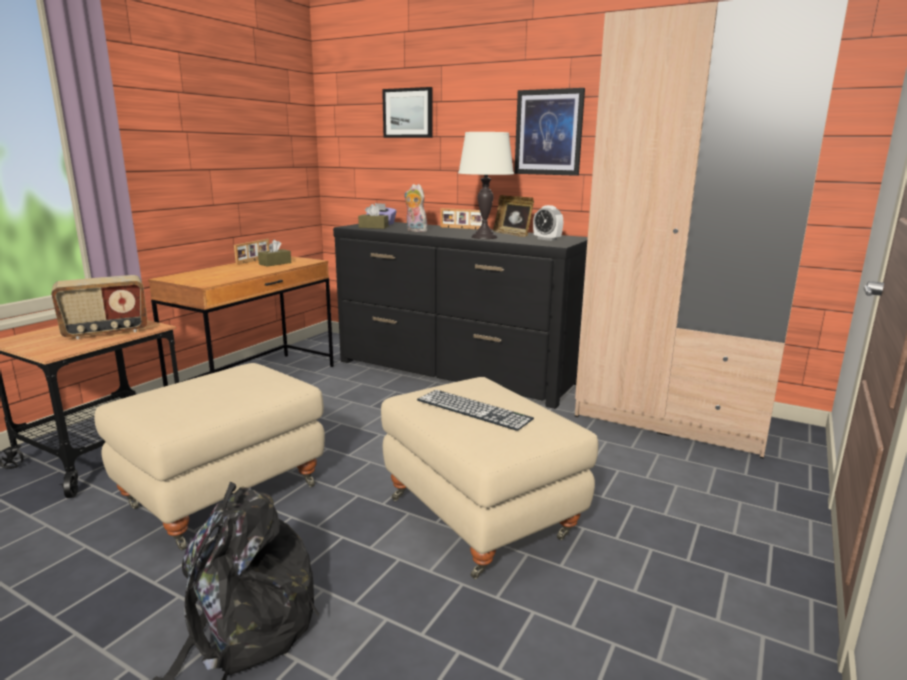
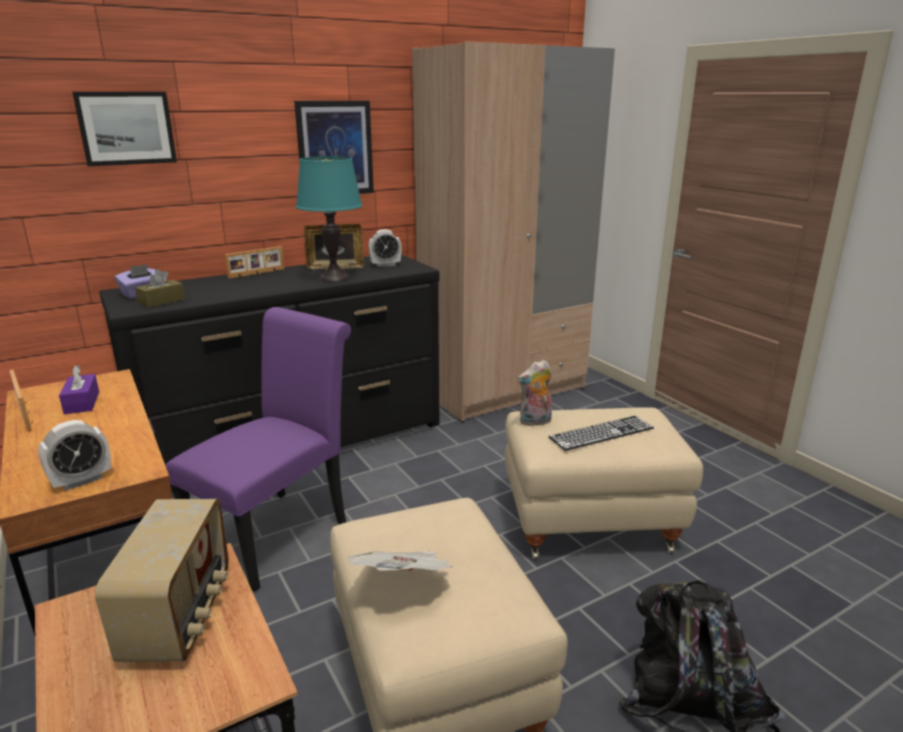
camera: 60 degrees left, 5 degrees up
brown tissue box [258,240,291,267] -> purple tissue box [59,365,99,414]
plush toy [404,184,427,232] -> plush toy moved to [517,360,552,427]
white table lamp [458,132,514,239] -> turquoise table lamp [296,156,362,282]
none -> alarm clock [38,420,111,491]
none -> purple chair [165,307,351,592]
none -> newspaper [348,551,453,571]

